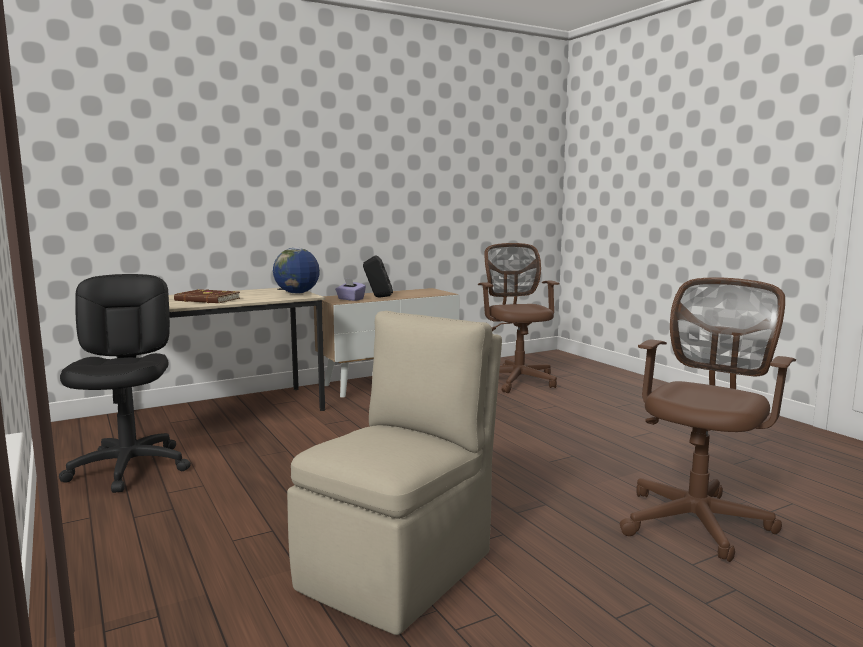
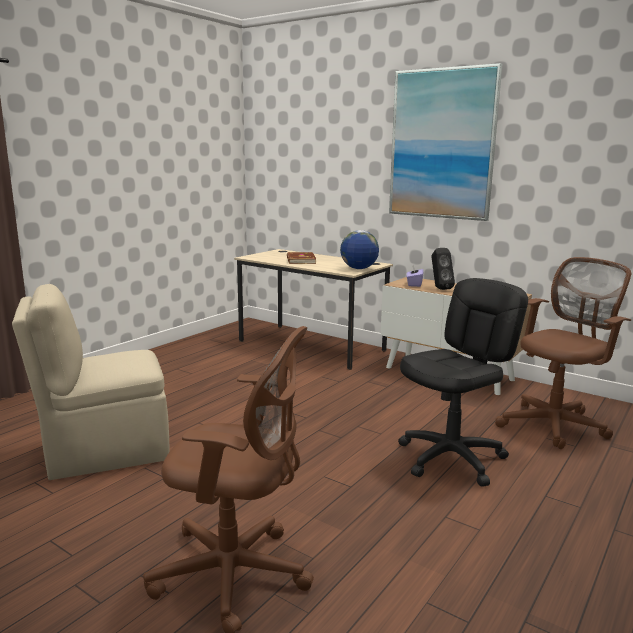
camera: 65 degrees right, 5 degrees up
black office chair [59,274,191,493] -> black office chair moved to [398,278,528,487]
beige chair [287,311,502,635] -> beige chair turned 150 degrees clockwise [12,284,169,480]
none -> picture [389,63,502,221]

